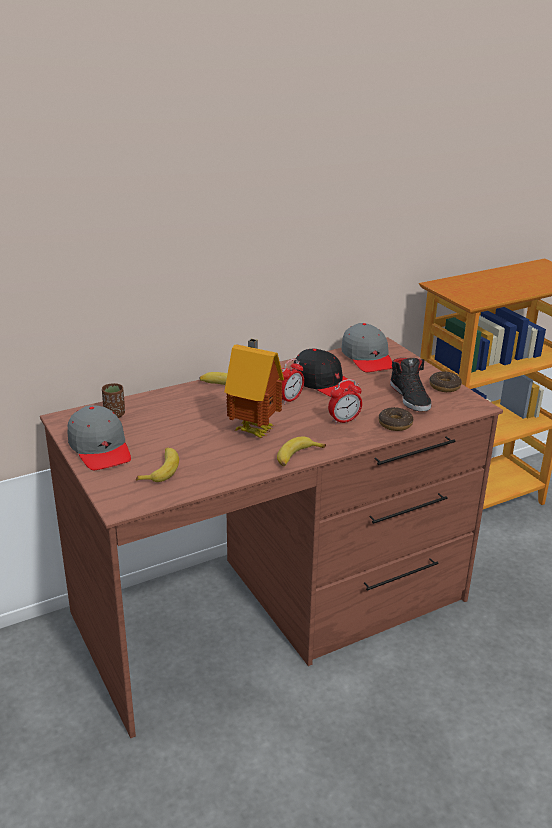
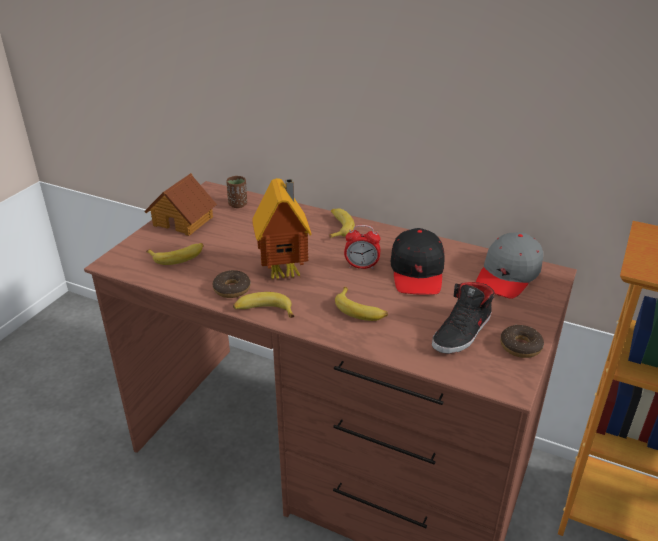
camera: 55 degrees right, 5 degrees up
grey cap [68,405,131,470] -> toy house [144,173,217,236]
alarm clock [328,379,362,424] -> banana [335,287,388,321]
donut [379,407,413,431] -> donut moved to [213,270,251,298]

